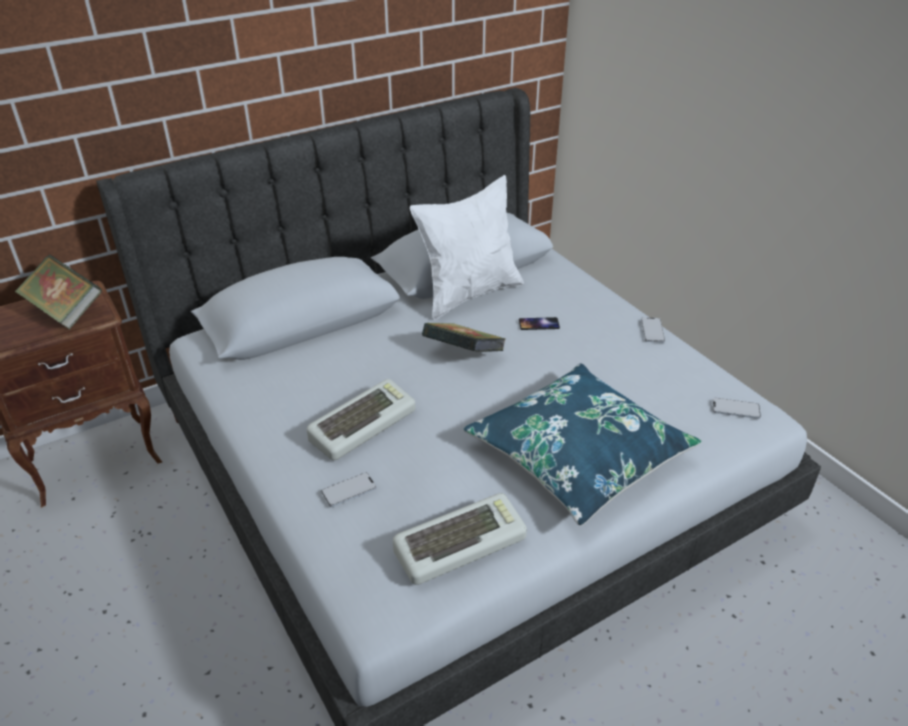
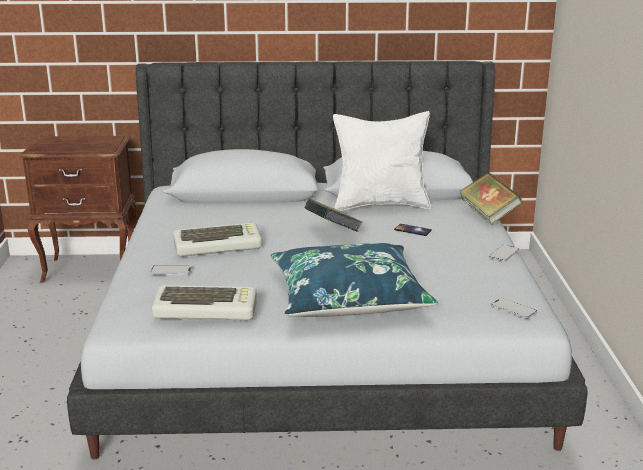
camera: 30 degrees right, 15 degrees down
book [15,255,102,330] -> book moved to [459,172,522,224]

